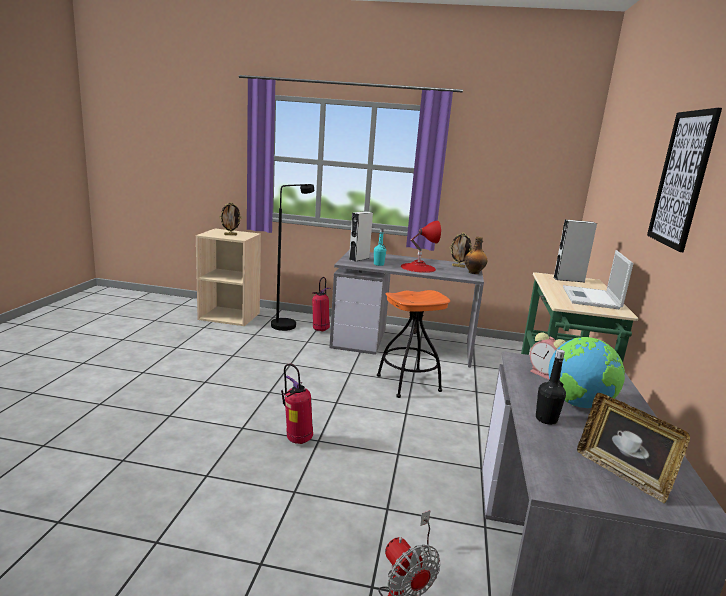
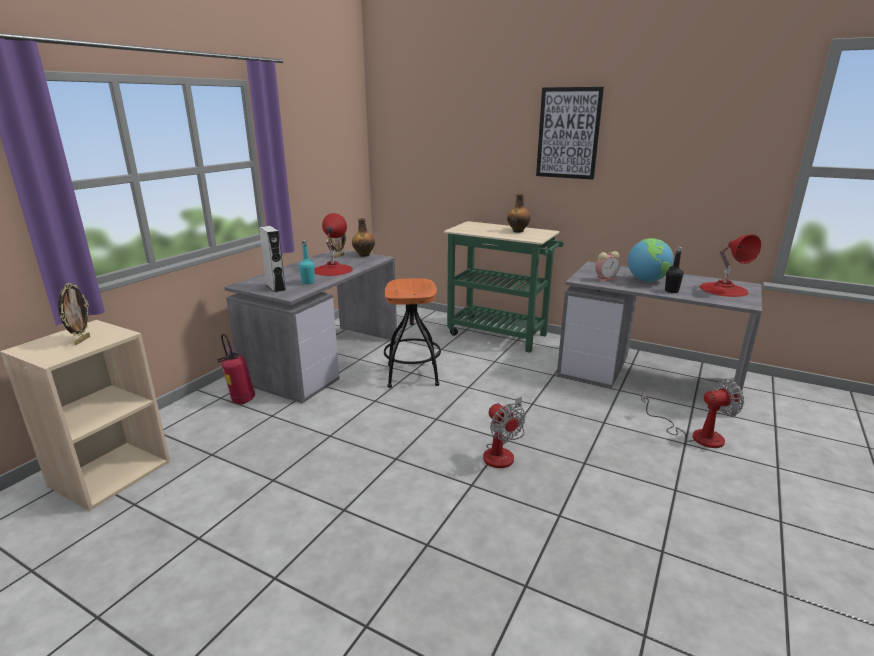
camera: 70 degrees left, 5 degrees up
black floor lamp [271,184,315,331] -> none
fire extinguisher [281,363,313,444] -> fan [483,397,525,468]
grey speaker [554,220,597,282] -> none
laptop [563,250,634,309] -> bottle [507,193,531,233]
picture frame [577,393,690,503] -> red table lamp [700,235,761,297]

